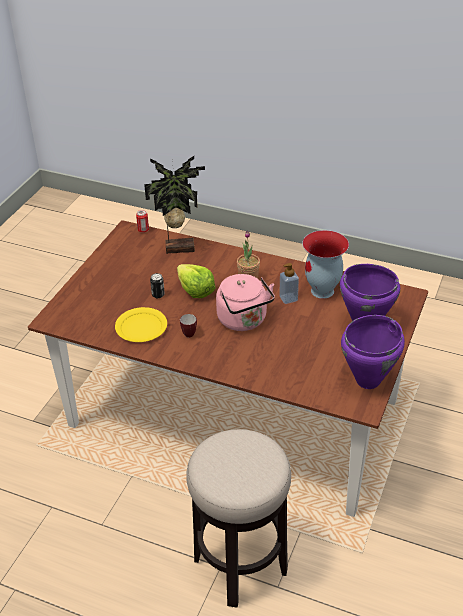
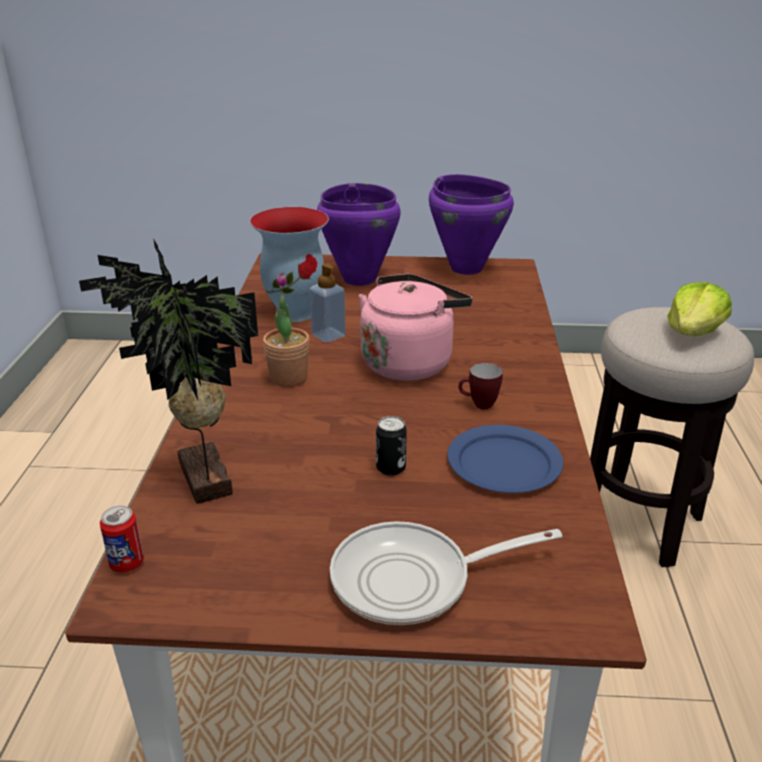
camera: 110 degrees left, 10 degrees down
yellow plate [115,307,167,342] -> blue plate [447,425,563,493]
lettuce [177,264,215,298] -> lettuce moved to [667,282,732,336]
none -> frying pan [330,521,562,625]

